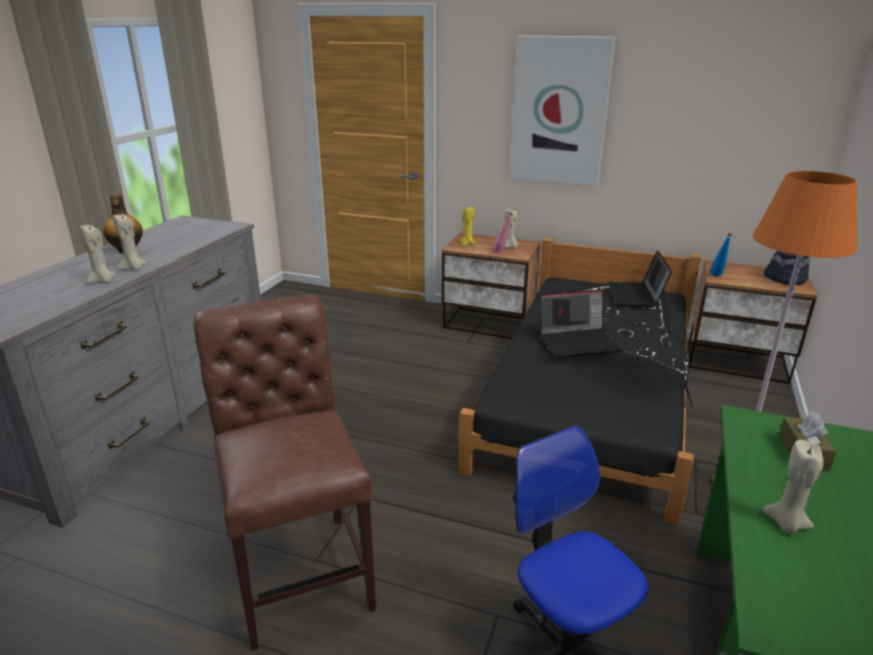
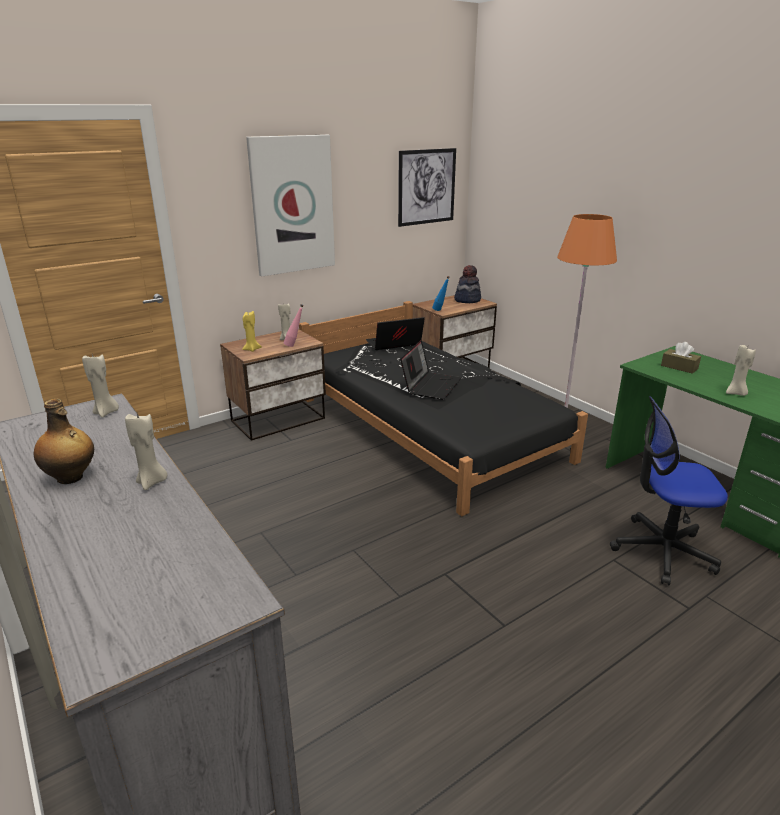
camera: 55 degrees left, 0 degrees up
beige candle [80,225,115,283] -> beige candle moved to [82,354,119,418]
brown chair [194,295,376,651] -> none
laptop [607,250,672,307] -> laptop turned 120 degrees clockwise [366,317,425,350]
none -> picture [398,148,456,227]

